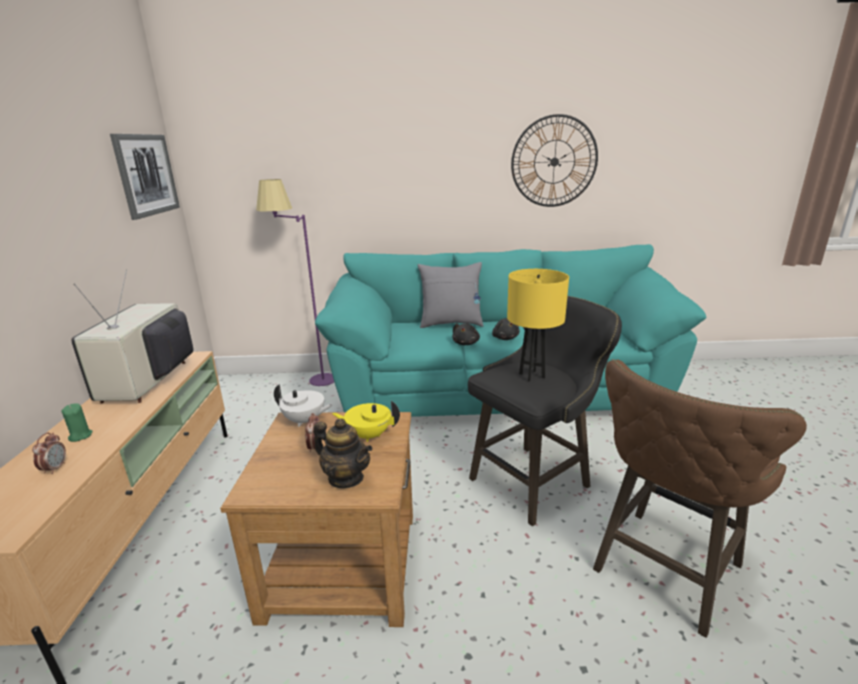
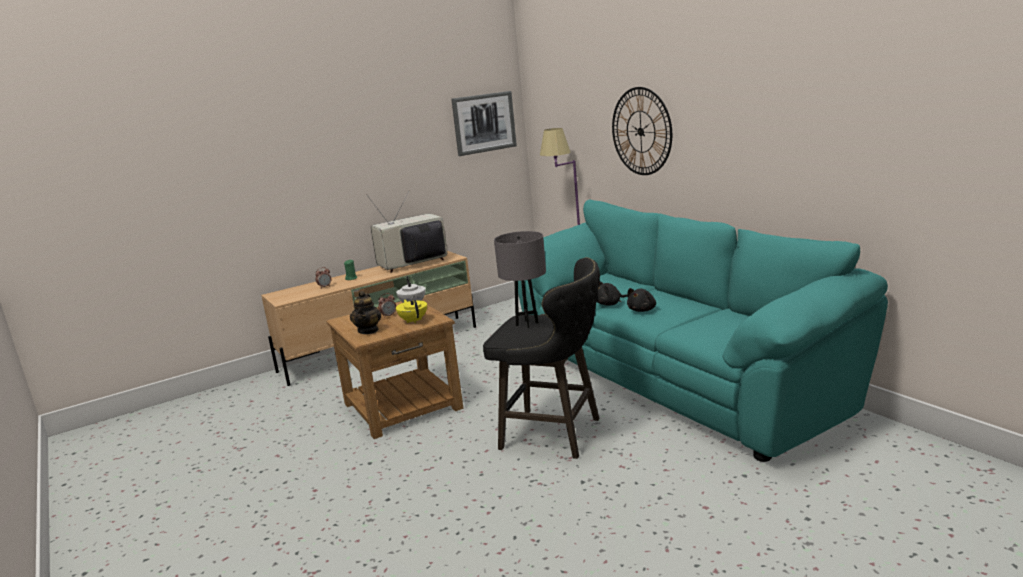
camera: 60 degrees right, 5 degrees down
grey pillow [418,262,483,328] -> none
yellow table lamp [507,269,569,382] -> grey table lamp [494,231,546,328]
wall clock [511,114,598,207] -> wall clock moved to [612,87,672,175]
brown stool [593,359,807,638] -> none

